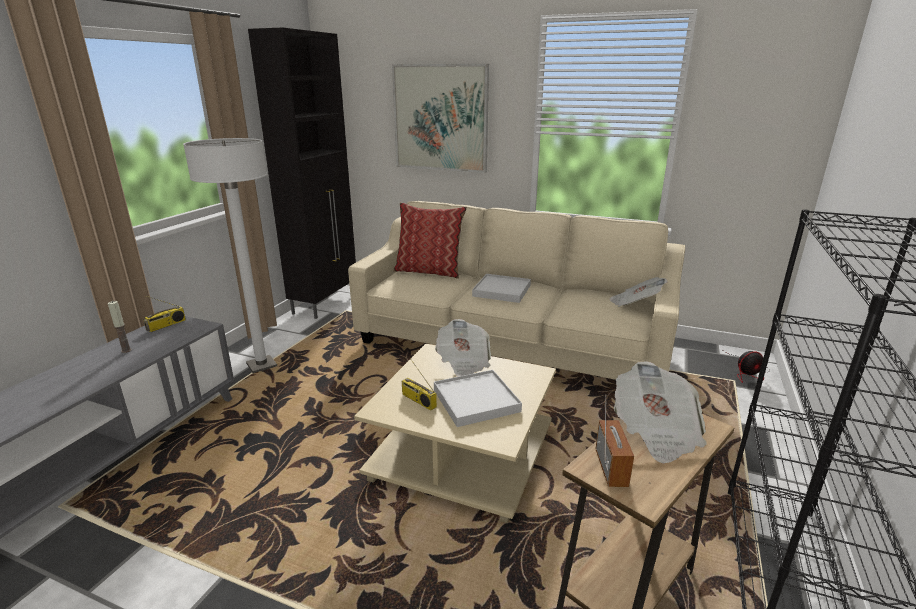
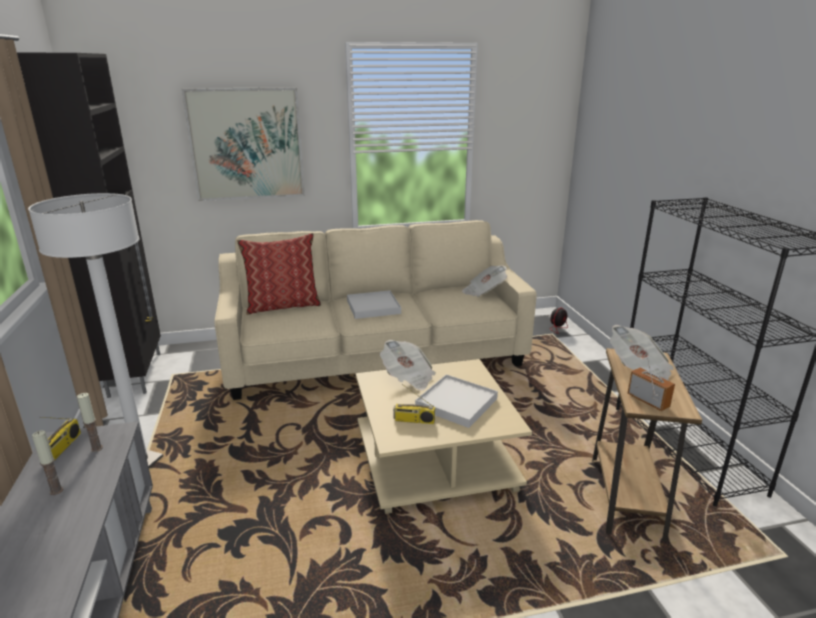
camera: 35 degrees left, 0 degrees up
none -> candle [77,393,103,452]

